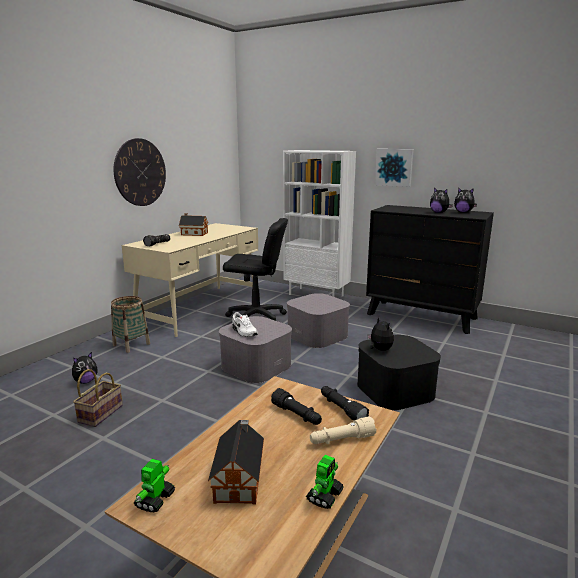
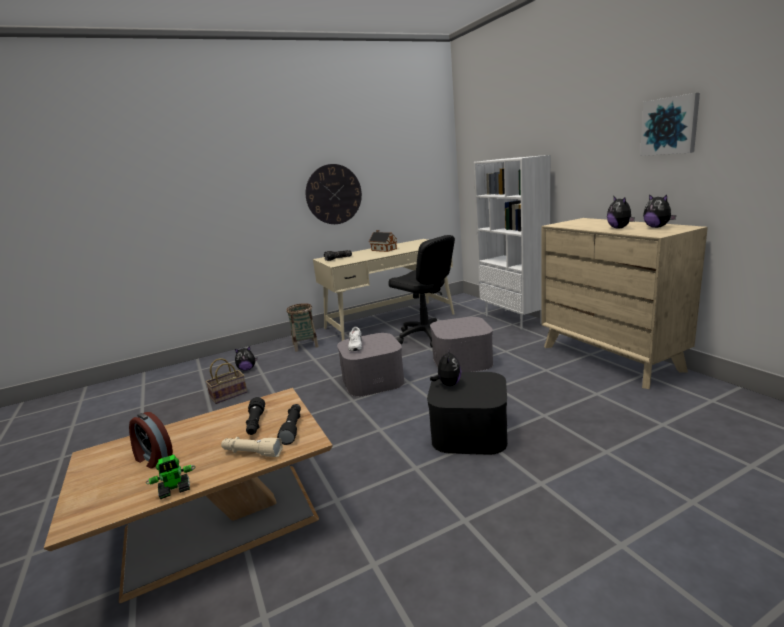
camera: 35 degrees right, 0 degrees up
toy robot [134,459,175,513] -> none
toy house [208,420,264,504] -> alarm clock [129,412,173,469]
black dresser [366,205,494,334] -> beige dresser [541,218,708,389]
picture [375,149,414,187] -> picture moved to [640,93,700,156]

